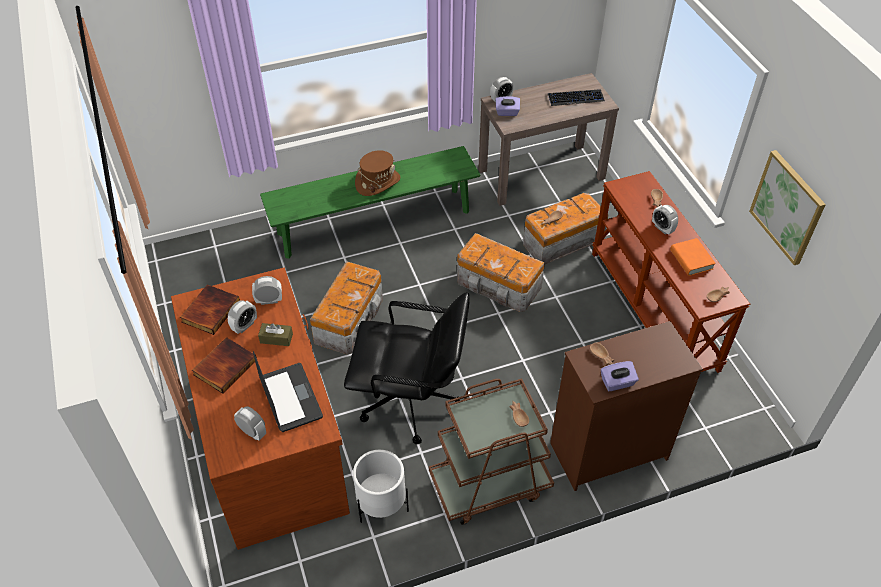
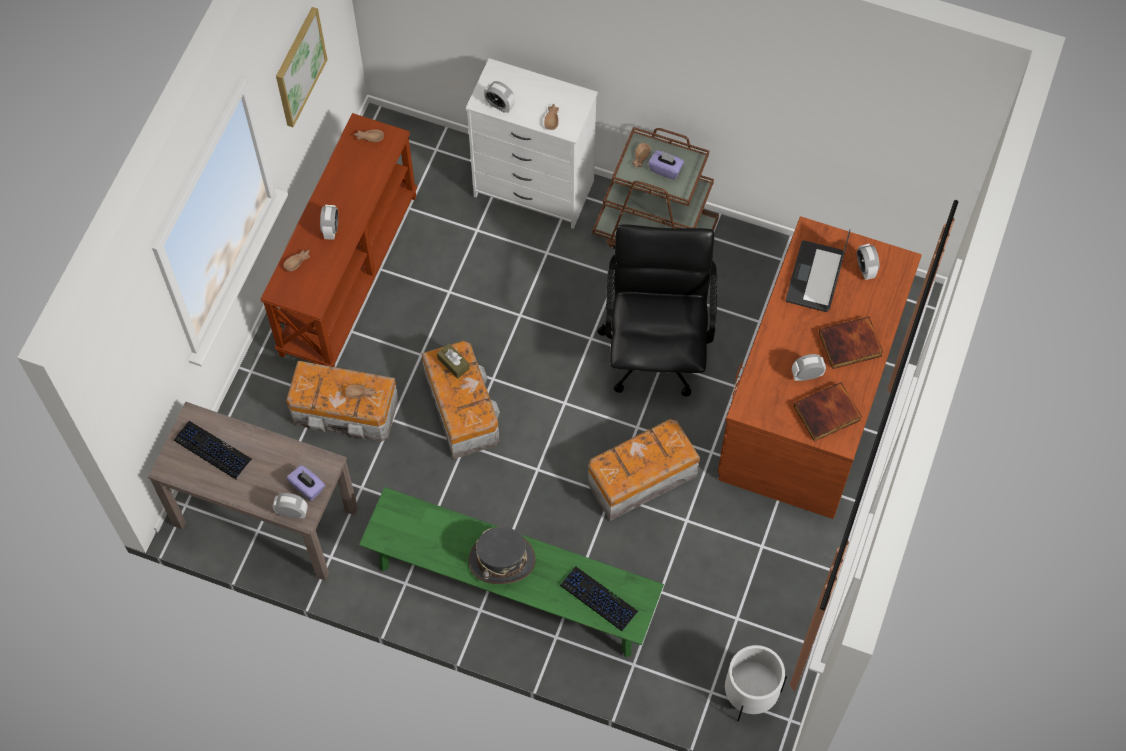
camera: 140 degrees left, 15 degrees up
alarm clock [252,276,282,305] -> alarm clock moved to [484,81,515,113]
brown tissue box [258,323,293,346] -> brown tissue box moved to [437,344,470,379]
black office chair [344,292,470,444] -> black office chair turned 45 degrees clockwise [597,224,717,397]
white planter [353,450,409,523] -> white planter moved to [725,645,787,722]
brown hat [355,150,400,196] -> grey hat [468,527,536,584]
brown dresser [550,321,703,491] -> white dresser [466,58,598,229]
purple tissue box [601,361,639,391] -> purple tissue box moved to [648,150,684,180]
orange book [670,238,716,276] -> none
none -> keyboard [560,567,638,631]

